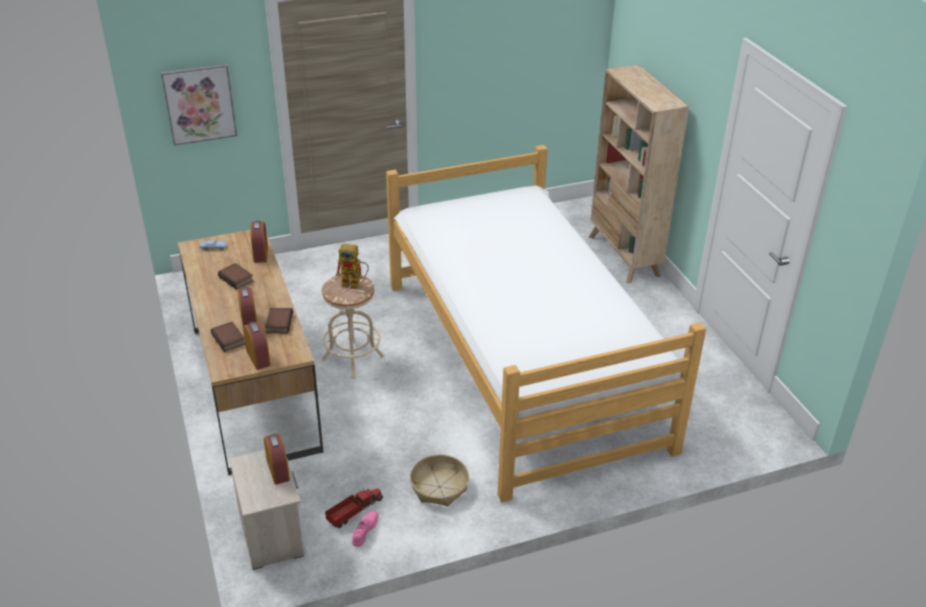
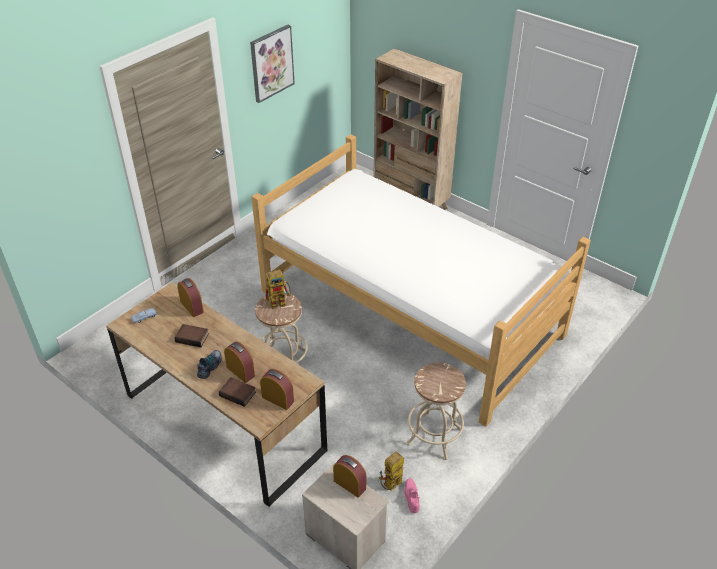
camera: 30 degrees left, 5 degrees up
picture [161,63,237,145] -> picture moved to [250,25,295,103]
book [265,308,293,333] -> none
toy truck [325,487,383,528] -> toy robot [379,451,404,491]
basket [410,455,469,506] -> beige stool [406,363,466,460]
none -> shoe [197,350,222,379]

